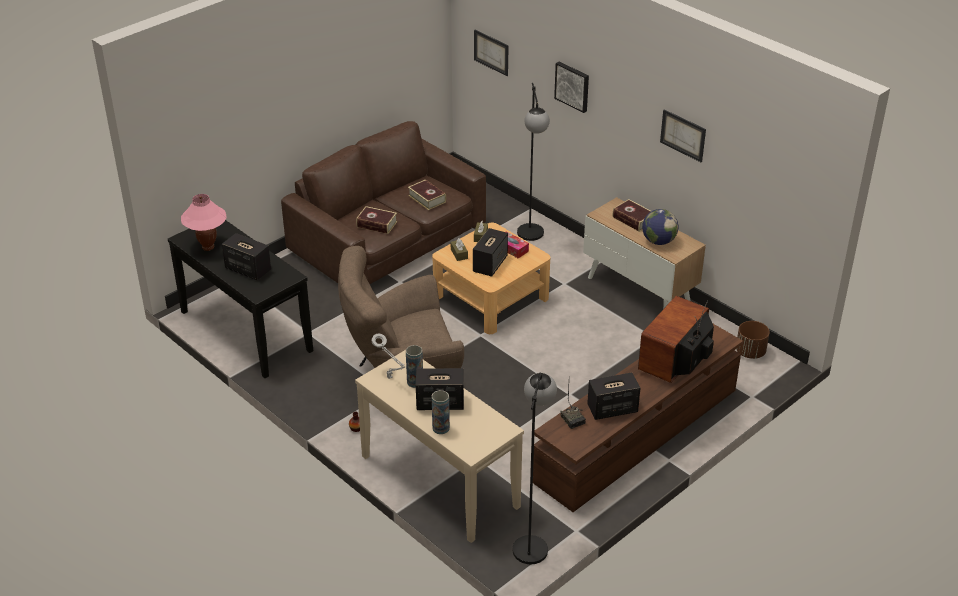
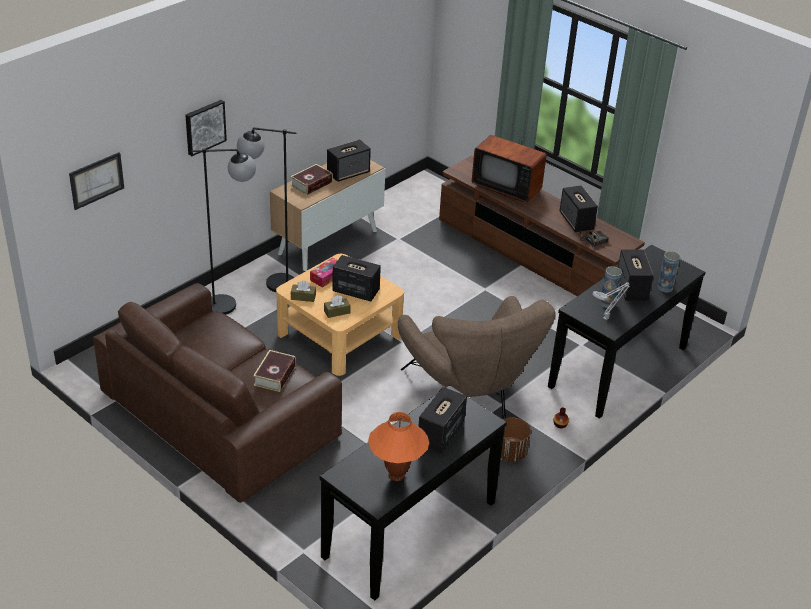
camera: 95 degrees left, 0 degrees up
pink table lamp [181,194,226,251] -> orange table lamp [368,412,429,481]
beige console table [355,350,524,543] -> black console table [548,245,706,419]
book [408,179,446,210] -> none
black floor lamp [513,373,557,564] -> black floor lamp moved to [237,127,296,292]
globe [642,209,678,245] -> speaker [327,140,371,182]
picture [660,109,706,162] -> none
brown planter [736,321,770,359] -> brown planter moved to [501,417,531,461]

